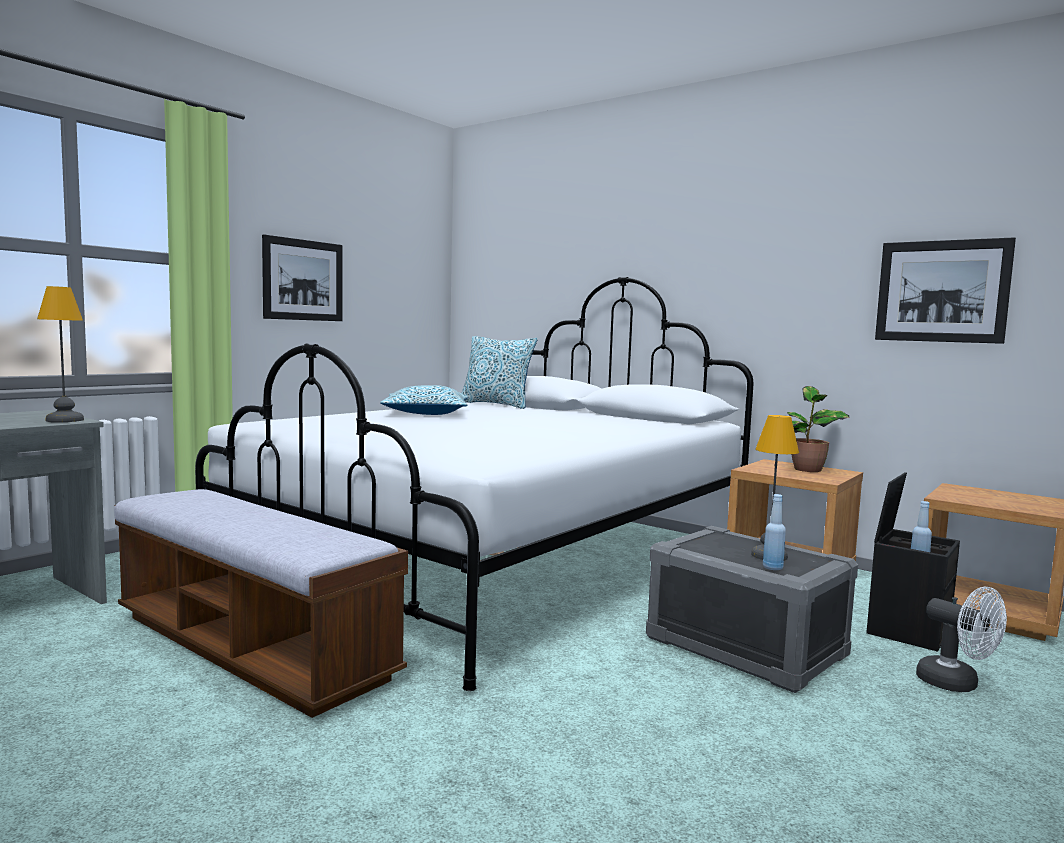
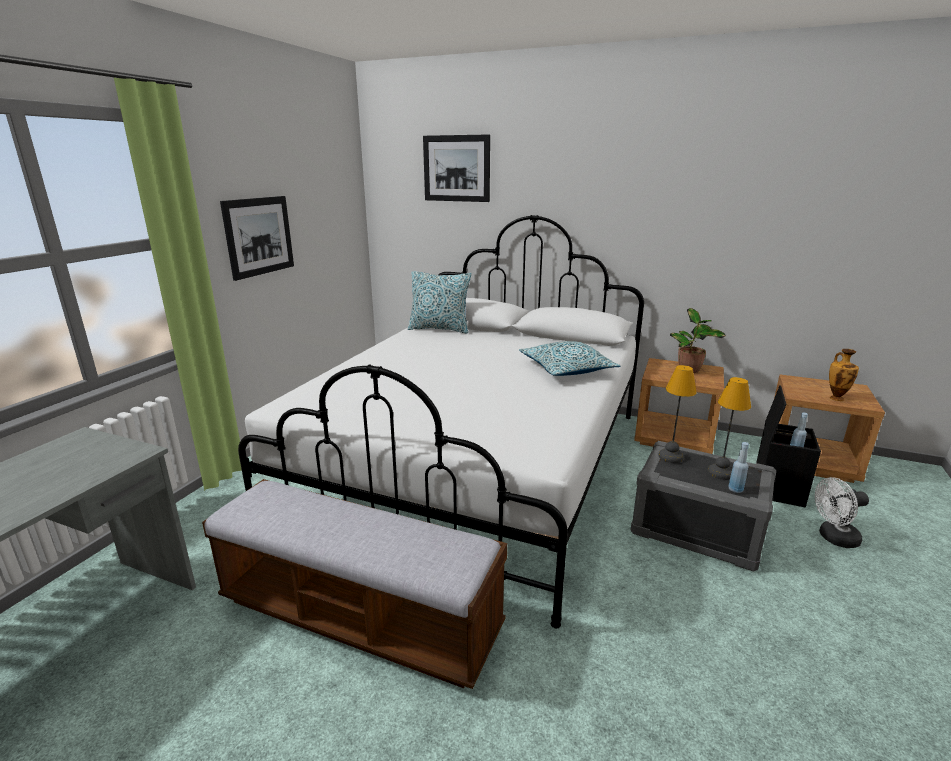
camera: 15 degrees left, 15 degrees up
table lamp [37,286,84,422] -> table lamp moved to [658,365,697,463]
pillow [380,385,468,415] -> pillow moved to [519,341,620,376]
picture [875,237,1016,344] -> picture moved to [423,134,490,202]
white fan [916,587,1007,692] -> white fan turned 135 degrees clockwise [815,477,869,548]
none -> vase [829,349,859,401]

